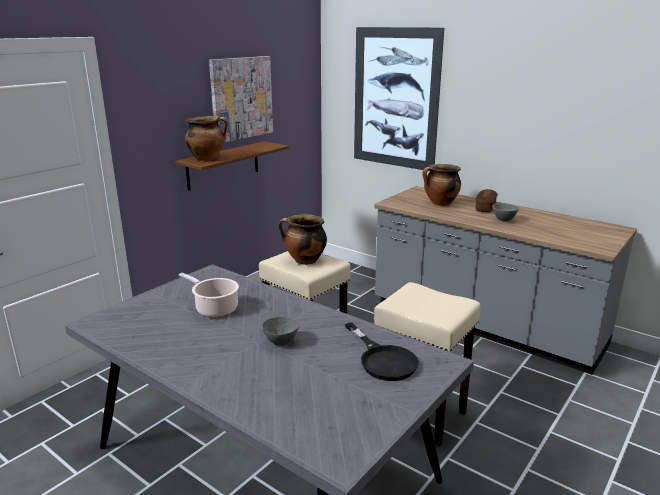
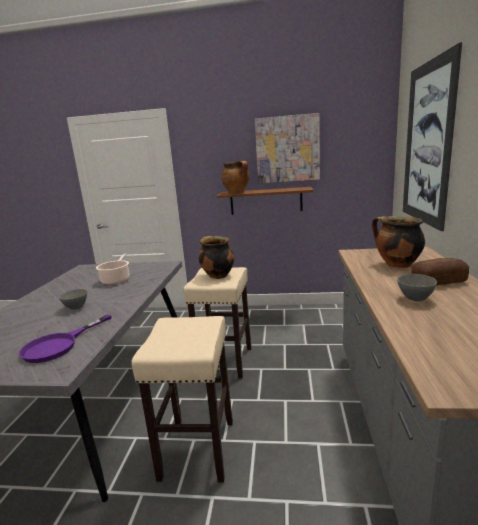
camera: 60 degrees right, 5 degrees down
black frying pan [345,323,419,381] -> purple frying pan [19,315,112,363]

